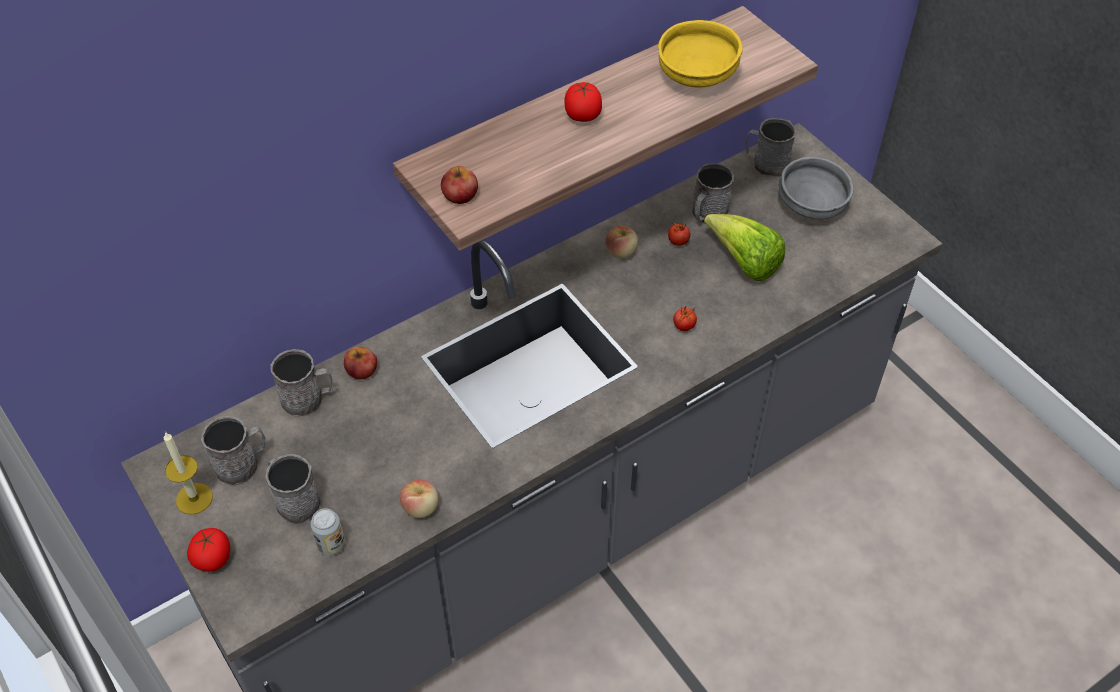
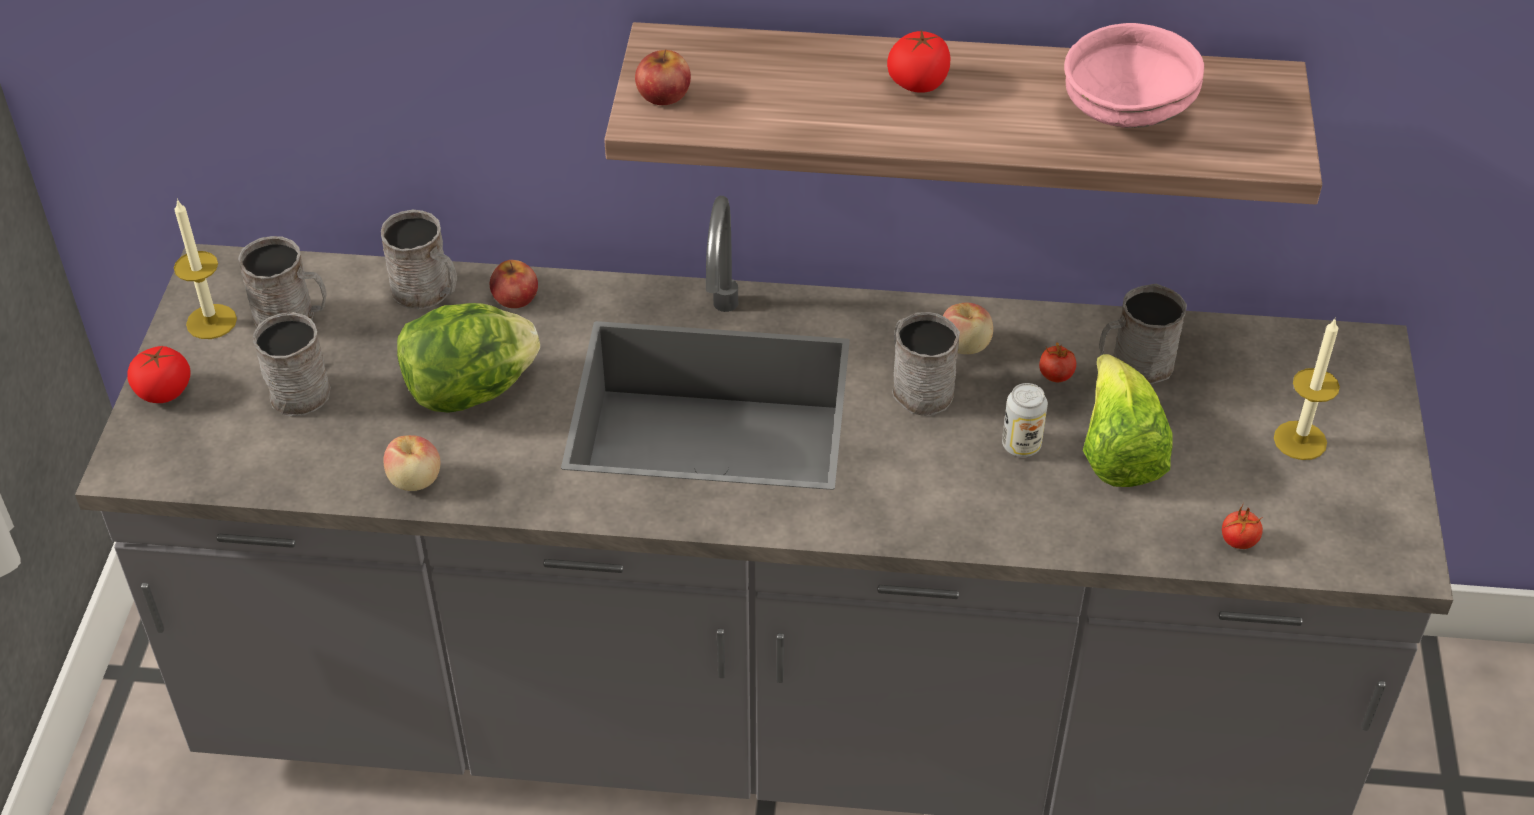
camera: 40 degrees right, 5 degrees down
can [311,508,345,556] -> can moved to [1002,383,1048,457]
yellow bowl [658,20,743,88] -> pink bowl [1064,23,1204,128]
tomato [673,305,697,331] -> tomato moved to [1222,505,1263,549]
grey mug [745,118,796,177] -> grey mug moved to [892,312,960,416]
grey bowl [779,157,854,219] -> candle [1274,318,1340,460]
none -> lettuce [397,303,540,413]

